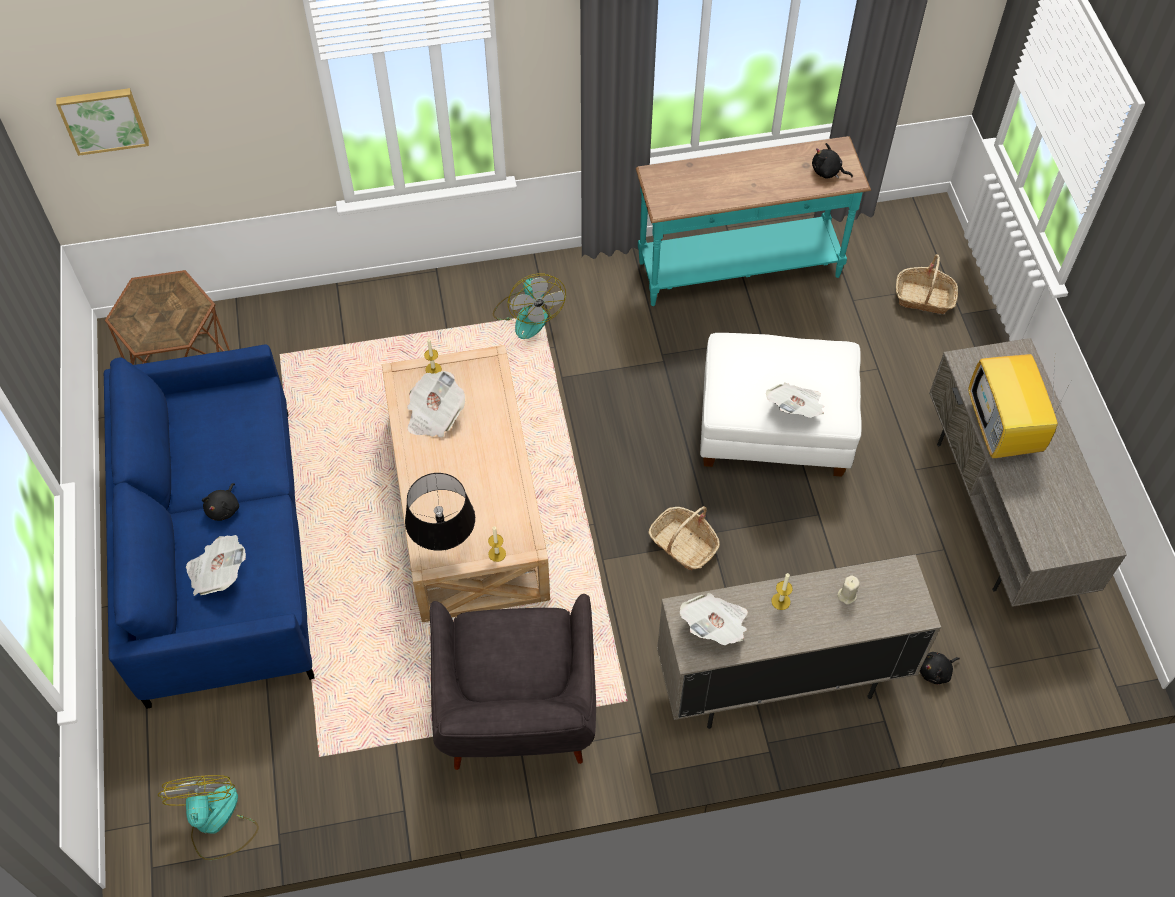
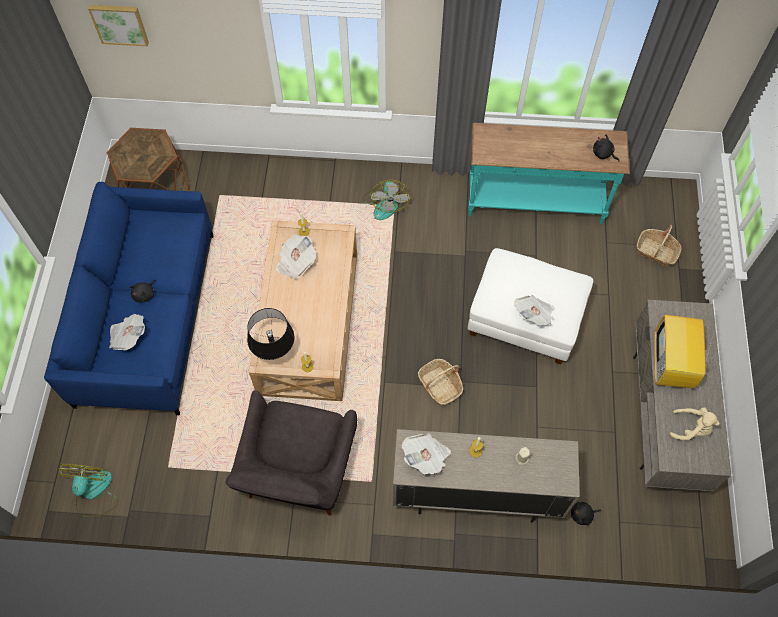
camera: 15 degrees right, 5 degrees up
none -> beige plush toy [669,407,720,440]

